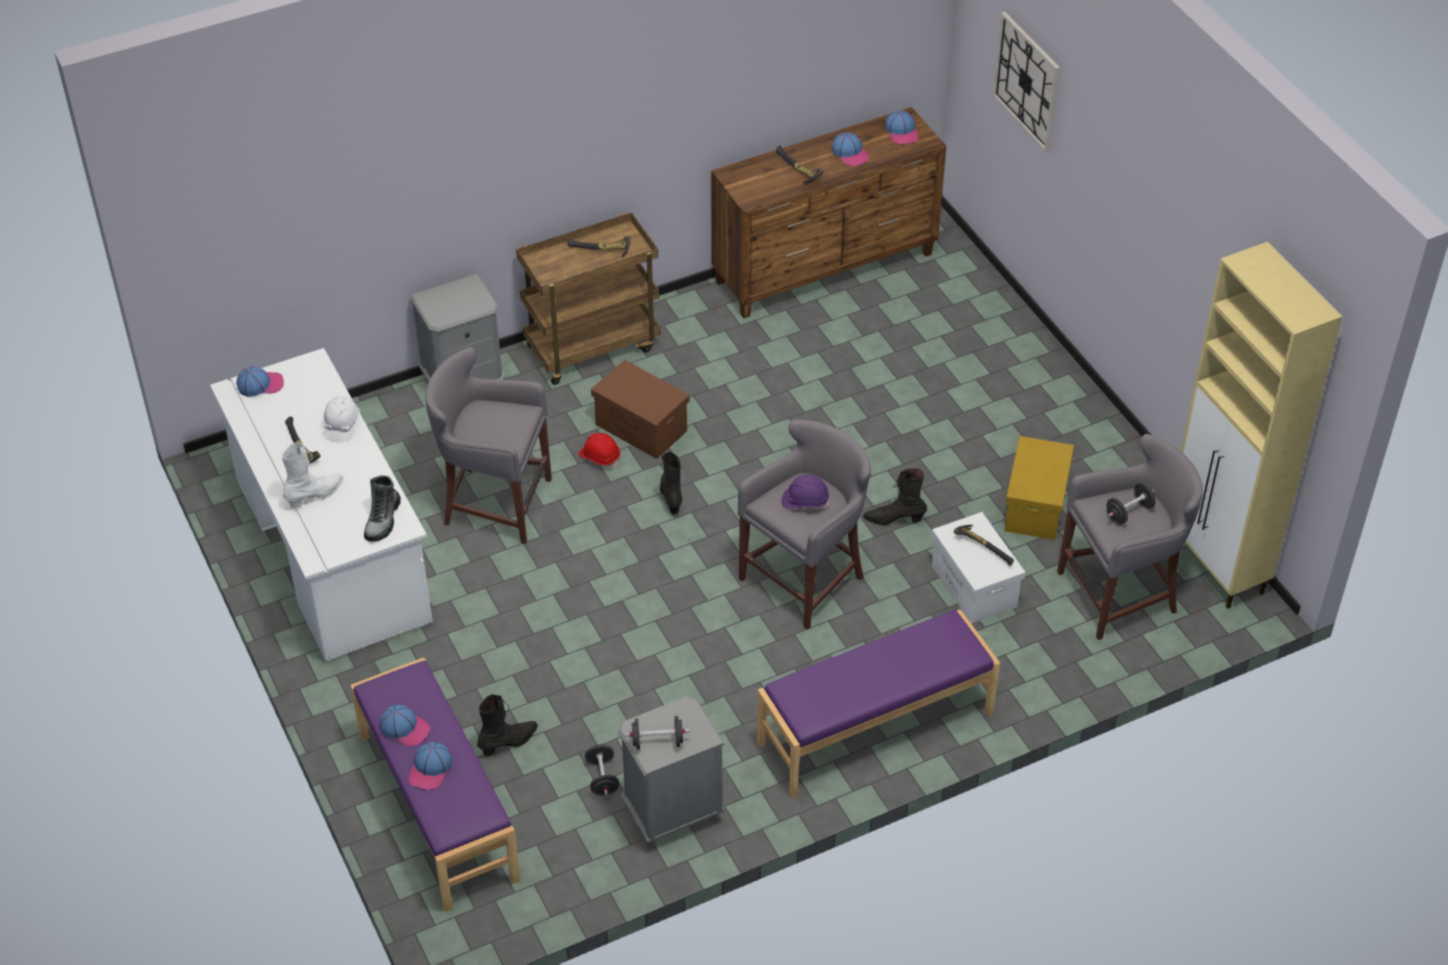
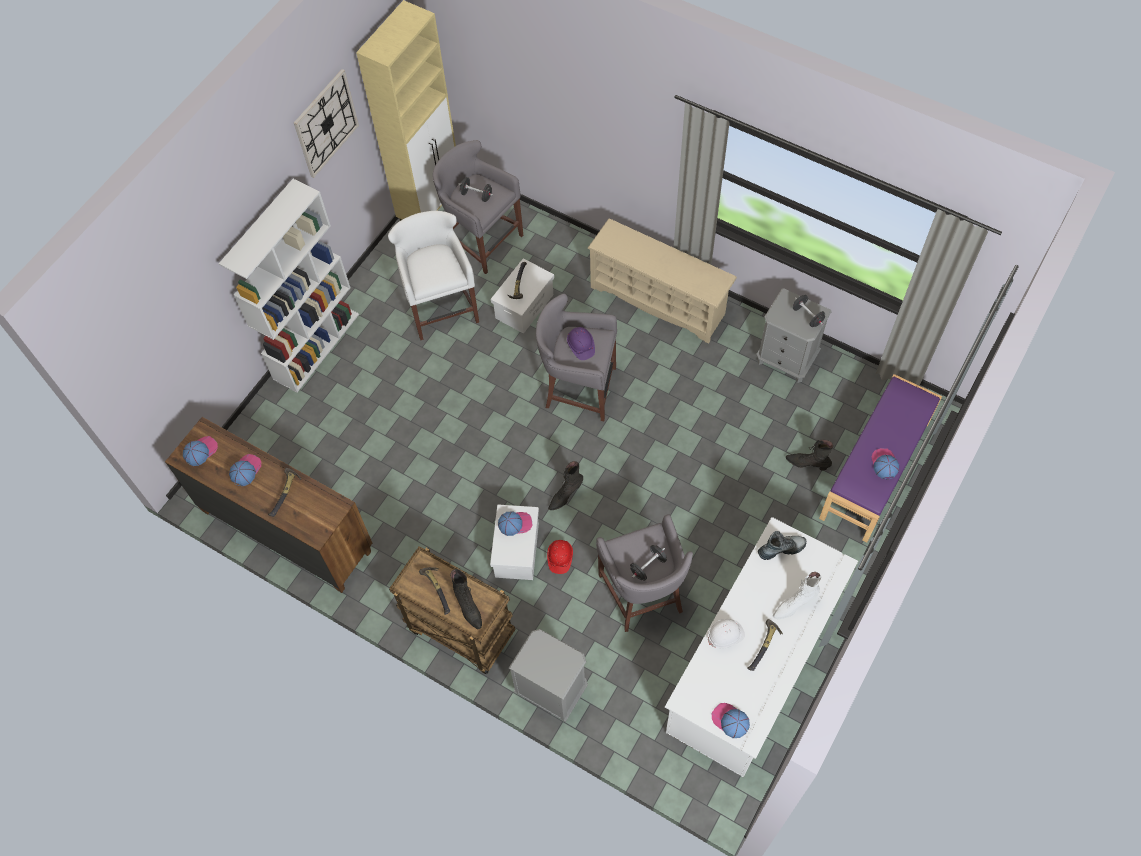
camera: 120 degrees left, 15 degrees up
white boot [282,443,343,509] -> white boot turned 45 degrees counterclockwise [773,571,822,619]
cap [409,742,452,790] -> cap moved to [498,511,532,536]
black dumbbell [585,744,620,796] -> black dumbbell moved to [630,545,667,581]
brown storage box [591,360,690,459] -> white storage box [490,504,539,580]
purple bench [757,609,1000,798] -> beige shoe rack [587,219,737,344]
black boot [863,468,927,525] -> black boot moved to [450,569,482,629]
wall clock [992,12,1060,152] -> wall clock moved to [294,69,359,178]
yellow storage box [1004,436,1074,540] -> white stool [388,211,479,340]
none -> white bookcase [219,179,359,392]

